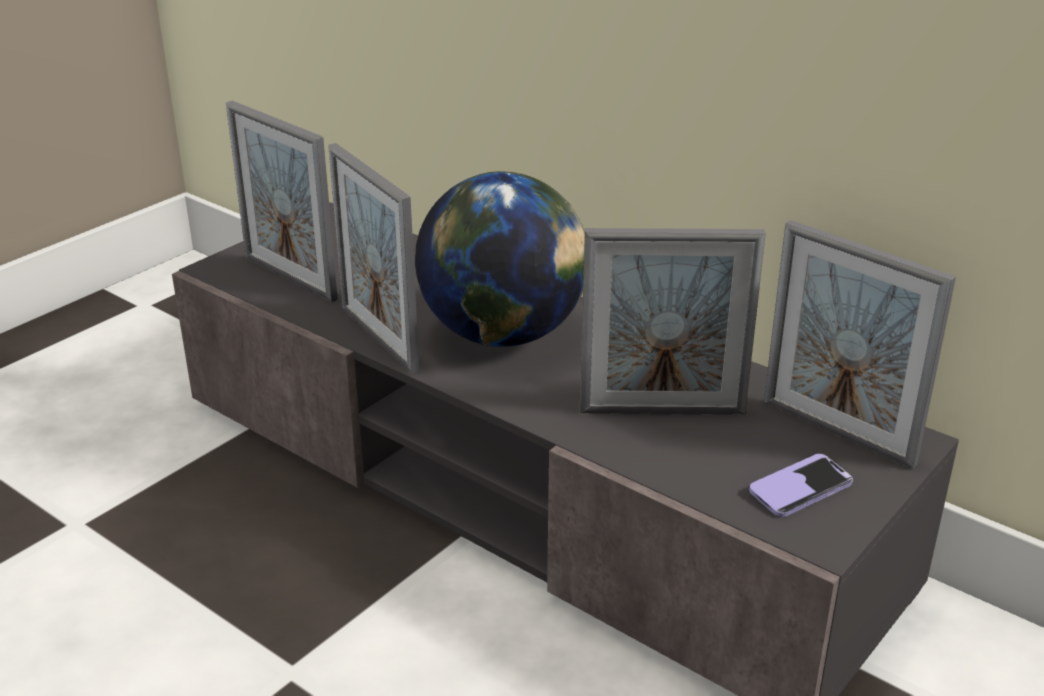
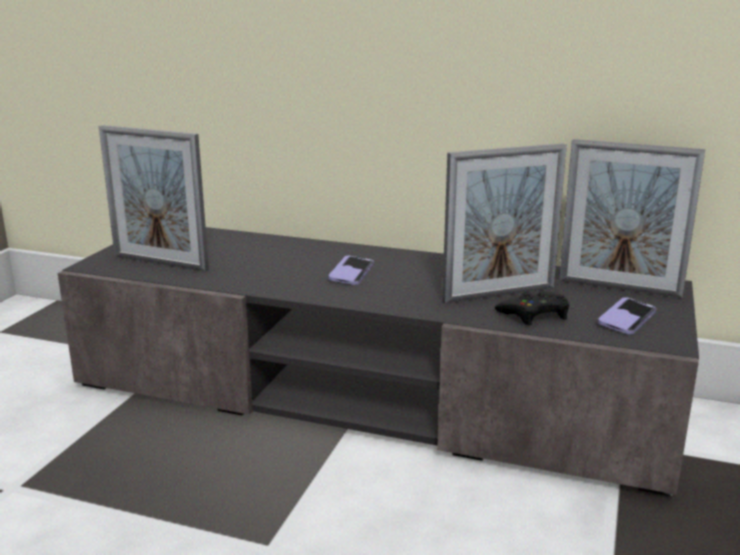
camera: 20 degrees left, 10 degrees down
picture frame [328,143,419,374] -> none
globe [415,171,585,347] -> phone [328,256,374,285]
none -> black game controller [495,291,569,325]

